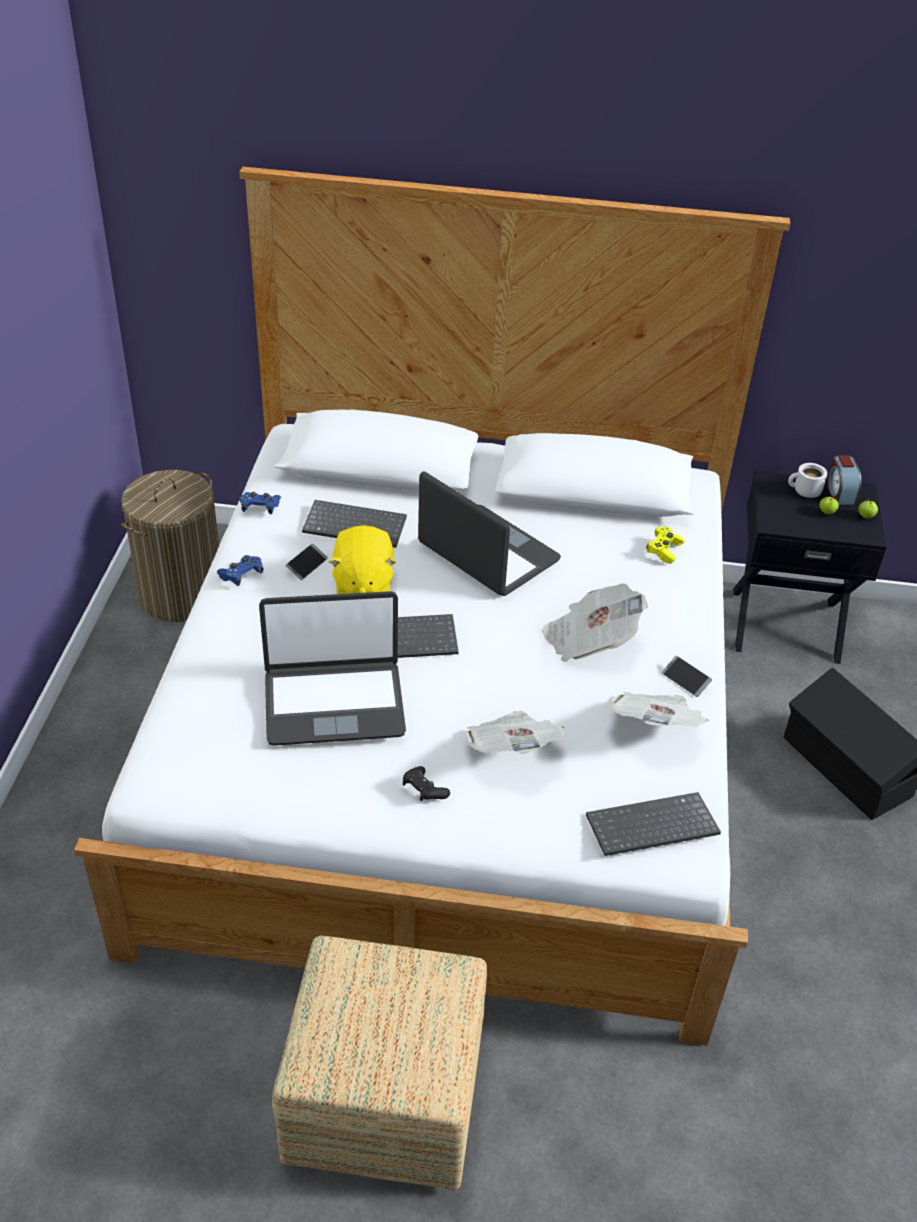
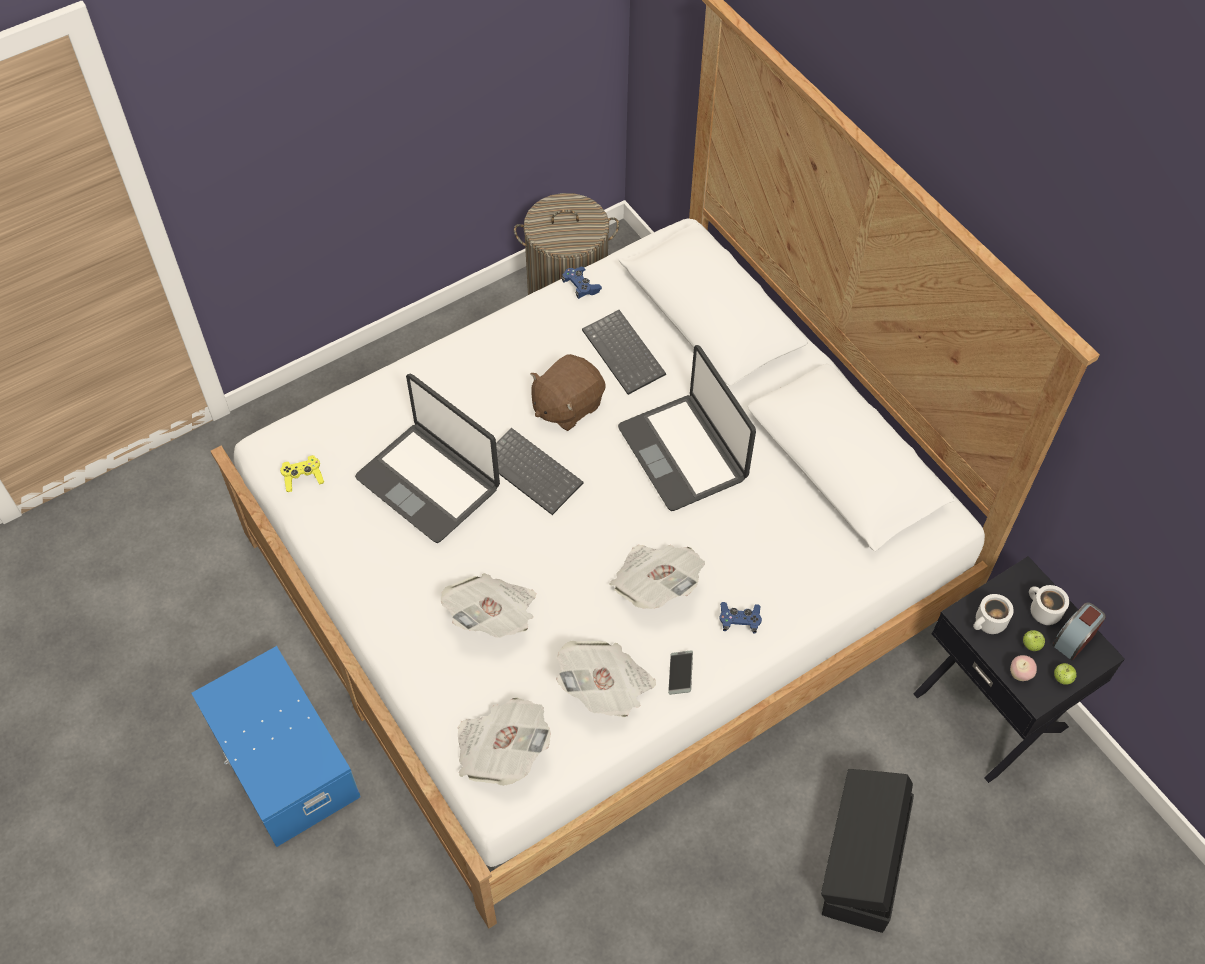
camera: 50 degrees right, 15 degrees up
blue game controller [217,555,264,586] -> blue game controller moved to [720,602,762,633]
ottoman [272,936,487,1190] -> blue storage box [191,646,361,847]
phone [286,544,328,580] -> none
yellow plush toy [329,525,397,594] -> brown plush toy [530,354,606,431]
black game controller [403,766,450,801] -> none
laptop [418,471,561,596] -> laptop turned 150 degrees clockwise [618,345,756,511]
keyboard [586,792,721,856] -> newspaper [458,697,551,786]
yellow game controller [646,527,685,564] -> yellow game controller moved to [280,455,324,492]
none -> white mug [973,594,1014,634]
none -> apple [1010,655,1037,681]

